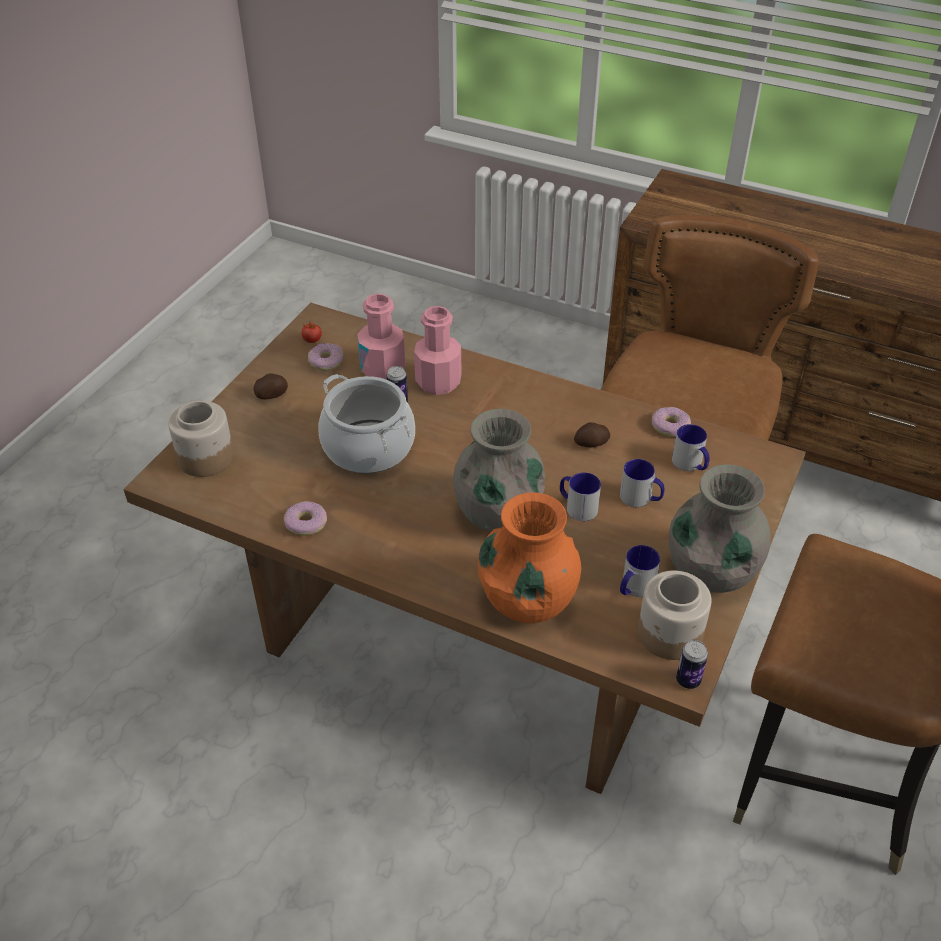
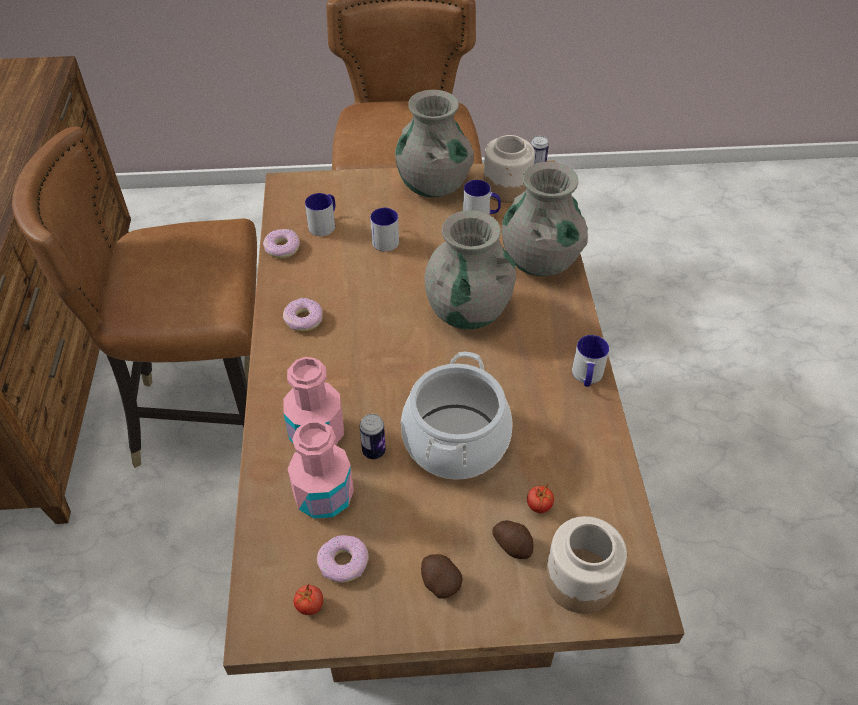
camera: 120 degrees left, 5 degrees up
donut [284,501,327,536] -> donut moved to [283,298,323,331]
orange vase [478,492,581,623] -> grey vase [502,162,588,276]
mug [560,472,601,521] -> mug moved to [572,335,609,387]
potato [574,422,610,447] -> potato moved to [493,520,534,559]
none -> tomato [527,484,554,513]

